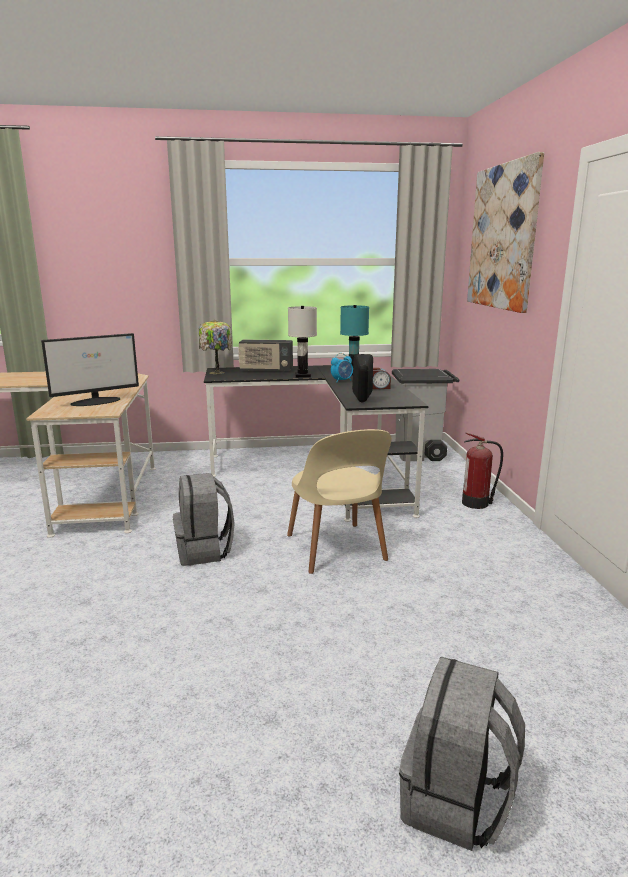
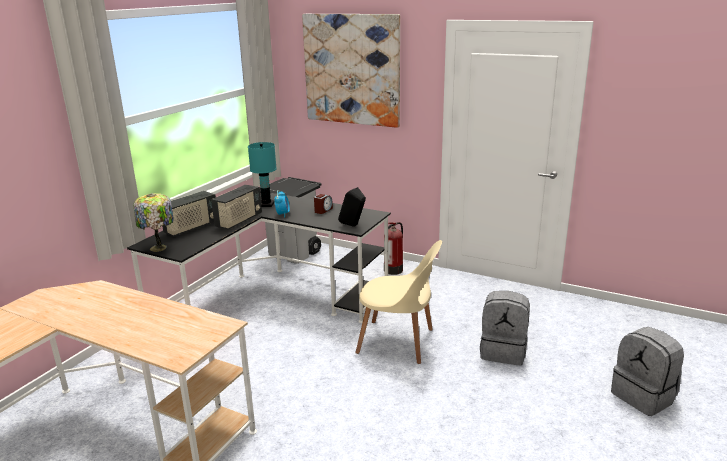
camera: 55 degrees left, 5 degrees up
monitor [41,333,139,406] -> none
grey backpack [173,473,235,566] -> grey backpack moved to [480,291,530,366]
white table lamp [288,306,317,377] -> radio [211,185,262,230]

